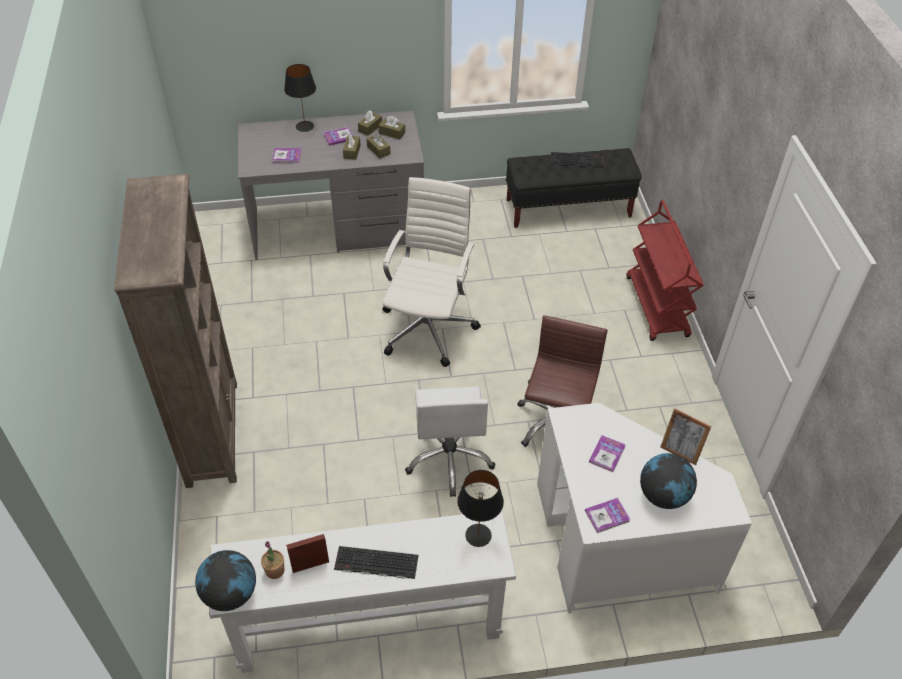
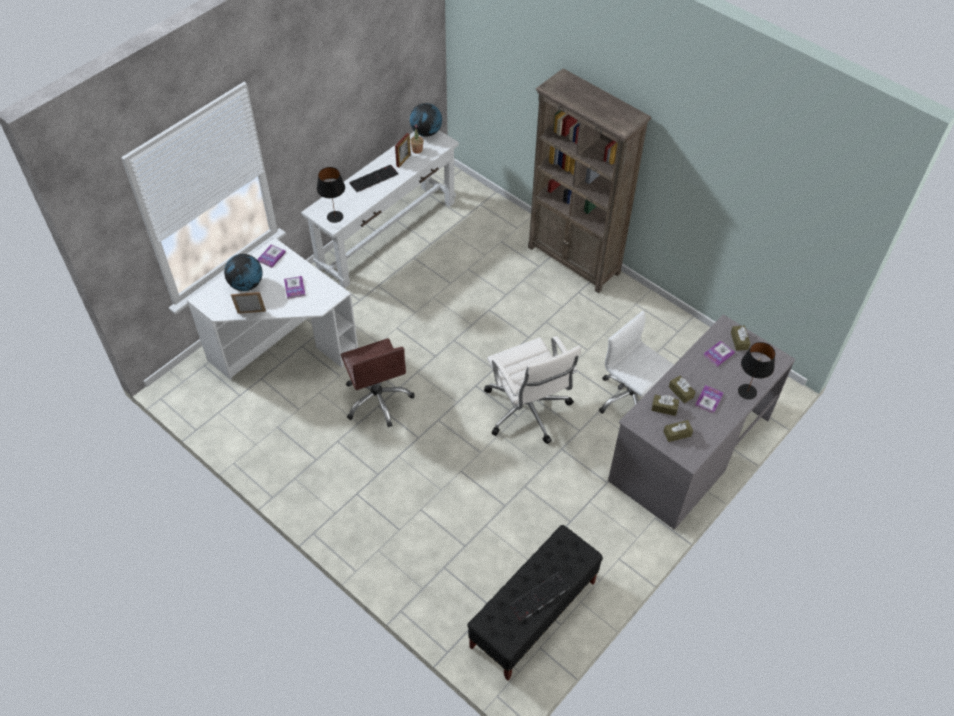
camera: 140 degrees right, 5 degrees up
brown tissue box [358,110,382,136] -> brown tissue box moved to [731,326,750,351]
white office chair [405,386,495,497] -> white office chair moved to [599,311,674,414]
red cart [626,200,704,341] -> none

